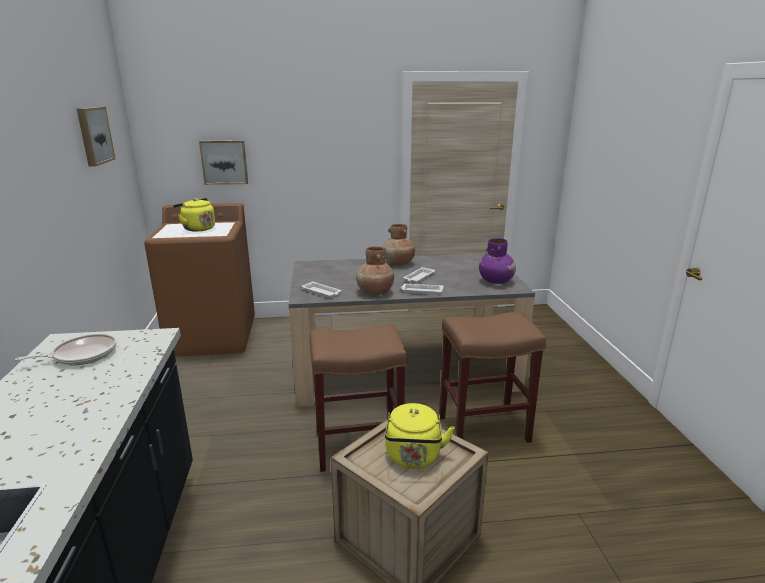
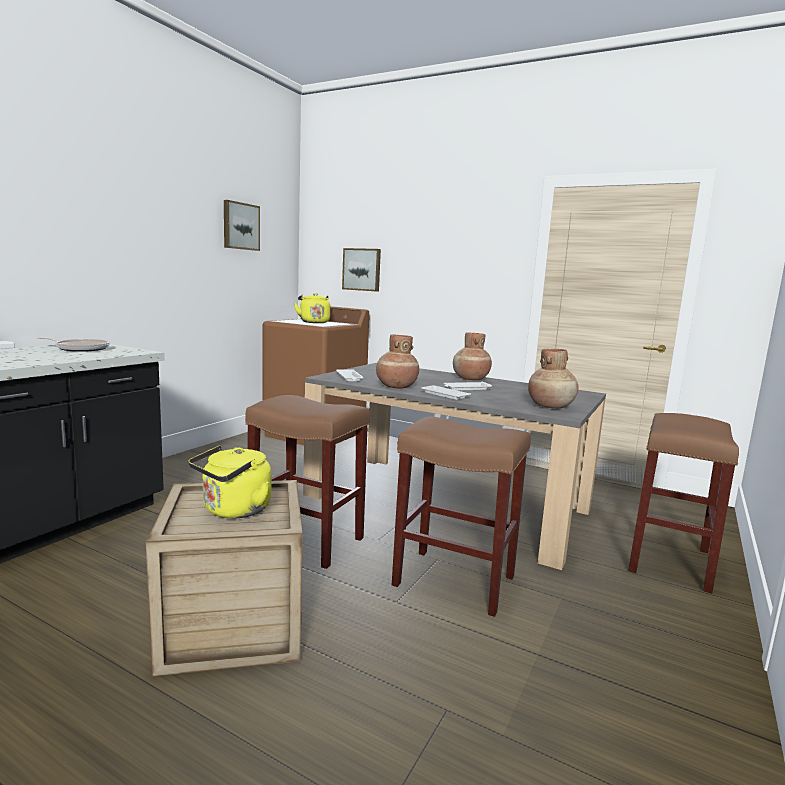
camera: 35 degrees right, 10 degrees down
purple vase [479,238,516,284] -> brown vase [528,349,578,408]
none -> brown stool [628,413,739,593]

